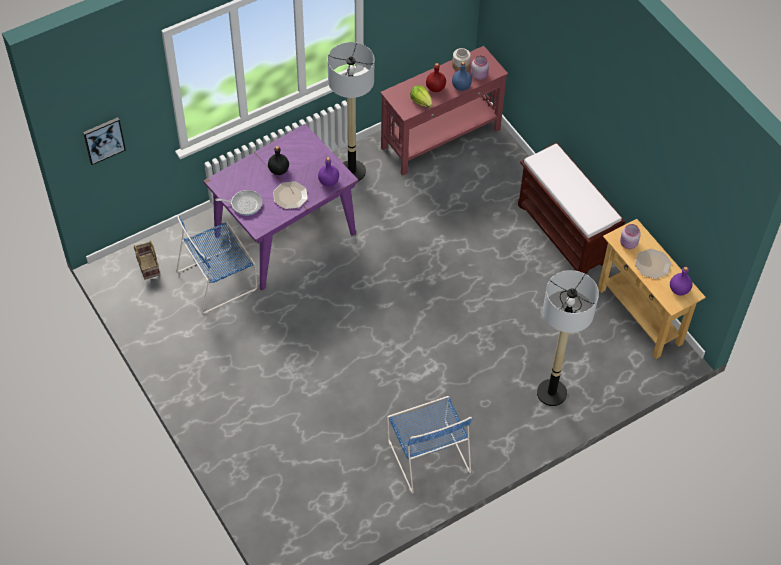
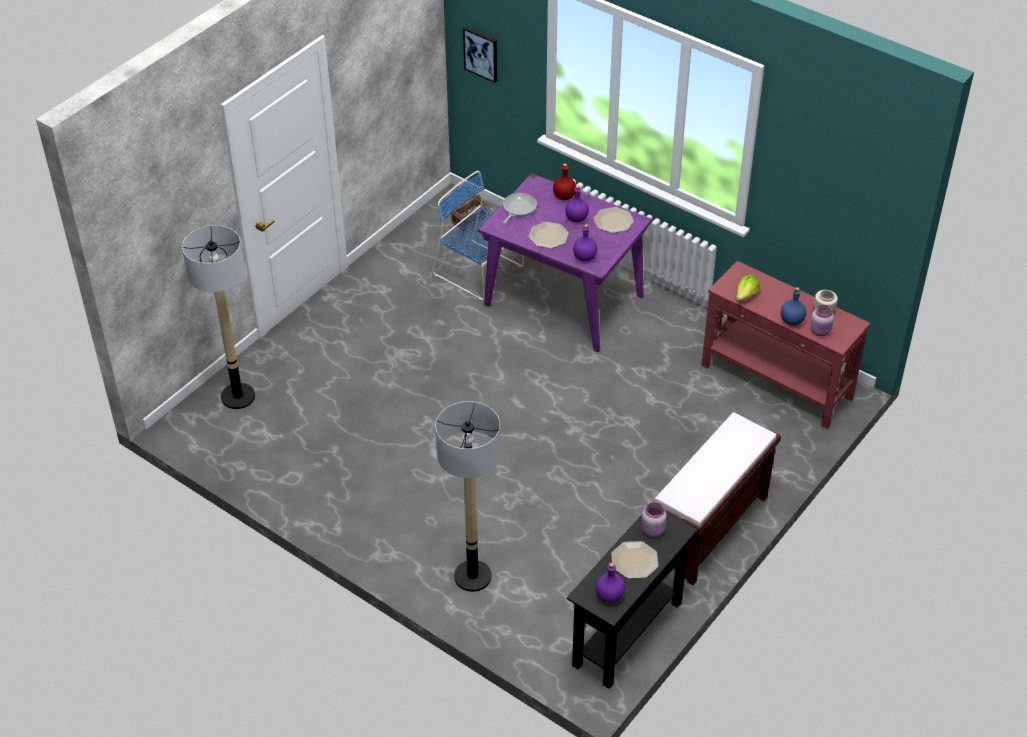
camera: 70 degrees right, 10 degrees down
frying pan [215,190,262,216] -> frying pan turned 135 degrees counterclockwise [503,193,537,223]
black bottle [268,146,289,175] -> purple bottle [565,185,589,222]
floor lamp [327,42,374,181] -> floor lamp moved to [182,225,255,409]
blue chair [387,396,472,494] -> none
red bottle [426,63,446,92] -> red bottle moved to [553,163,576,200]
beige console table [598,219,706,359] -> black console table [566,512,698,689]
none -> plate [594,207,634,233]

